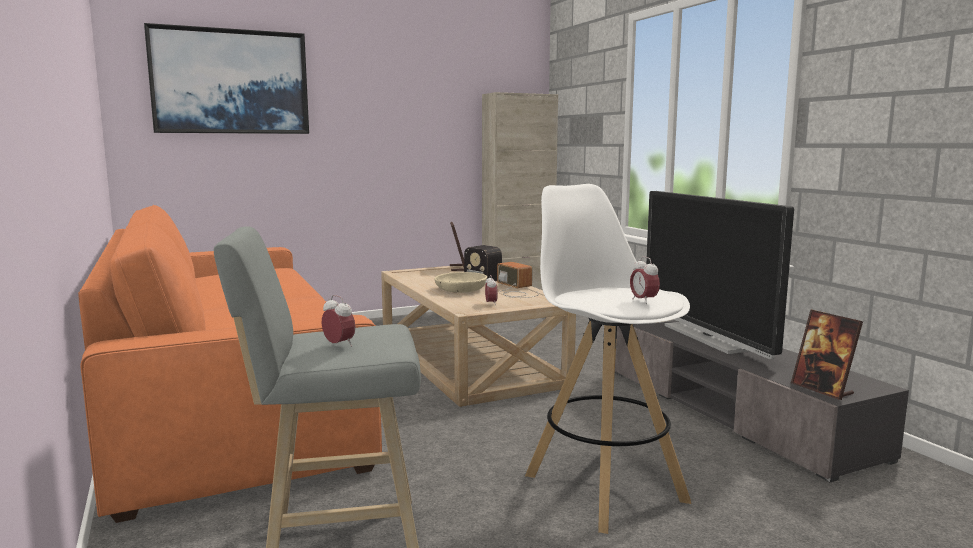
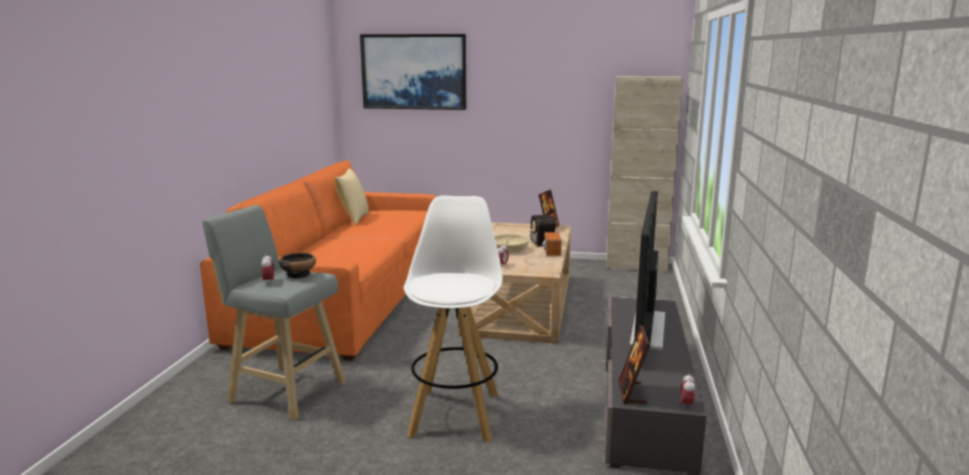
camera: 35 degrees right, 5 degrees up
alarm clock [630,256,660,304] -> alarm clock moved to [681,373,695,409]
none -> bowl [279,253,316,279]
none -> pillow [335,168,369,225]

